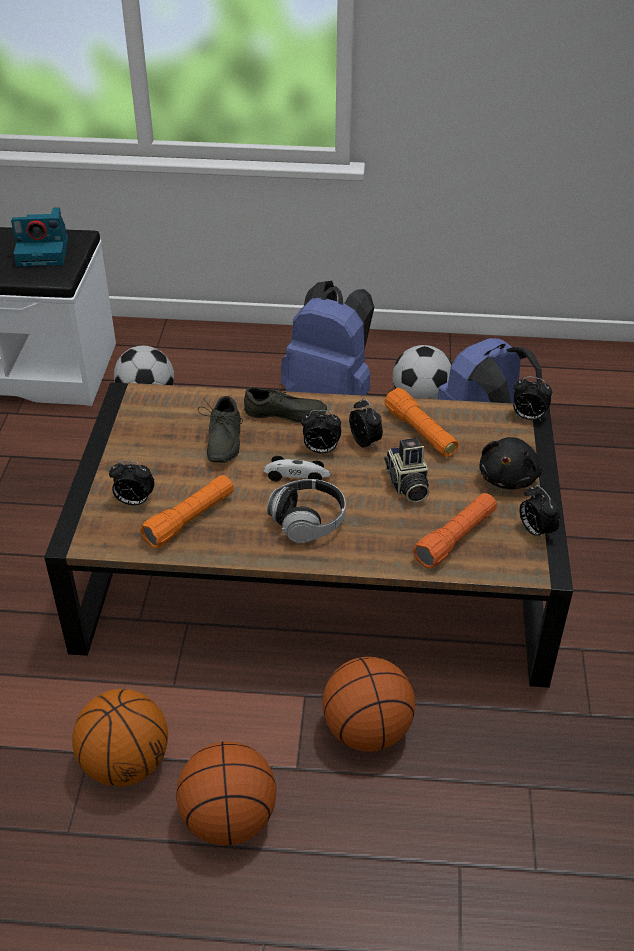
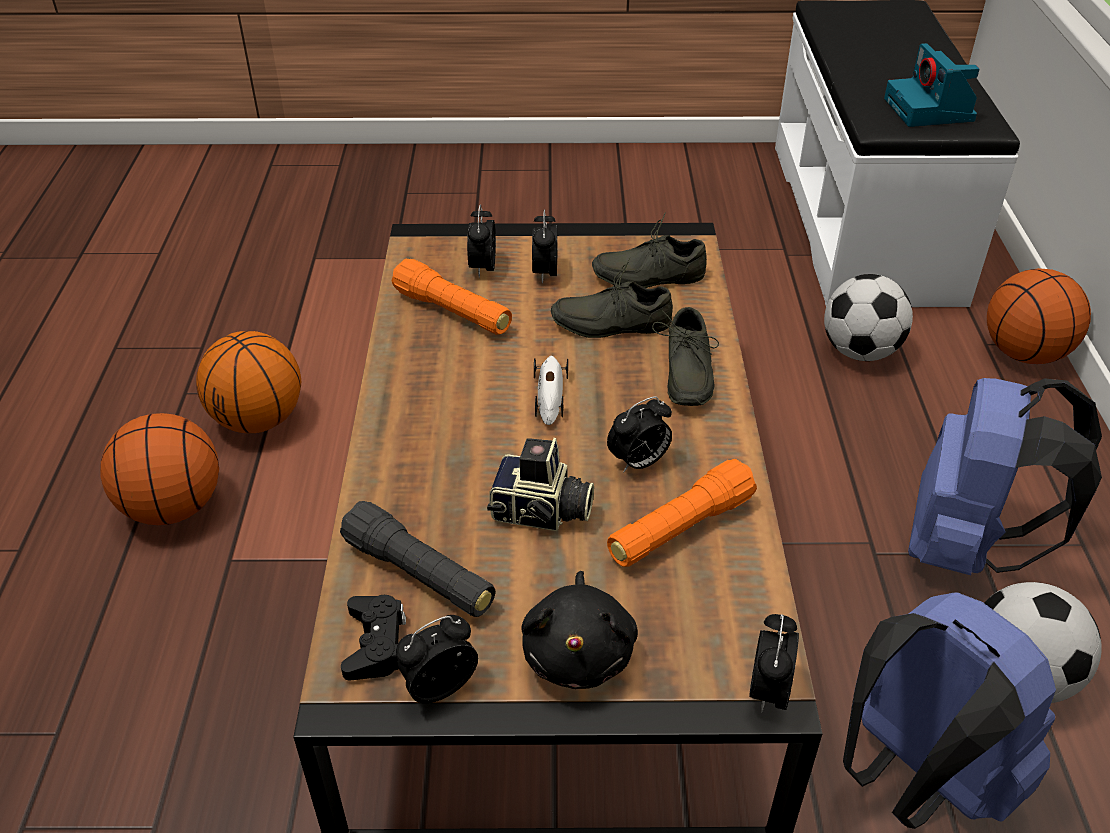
camera: 85 degrees right, 0 degrees up
headphones [267,479,346,543] -> none
alarm clock [301,410,341,453] -> alarm clock moved to [532,209,557,284]
basketball [322,657,415,752] -> basketball moved to [987,268,1091,364]
camera [384,438,430,503] -> camera turned 150 degrees counterclockwise [487,438,594,531]
orange flashlight [413,493,497,568] -> black flashlight [340,501,495,617]
black plush toy [479,437,543,489] -> black plush toy turned 105 degrees counterclockwise [521,571,638,689]
none -> black game controller [341,595,406,680]
none -> grey shoe [592,212,707,288]

